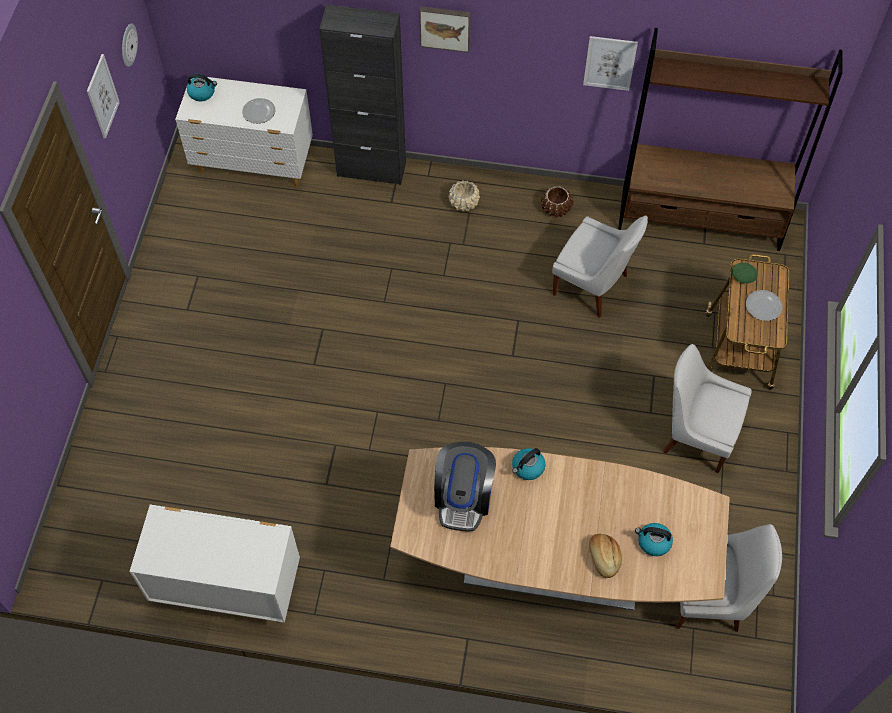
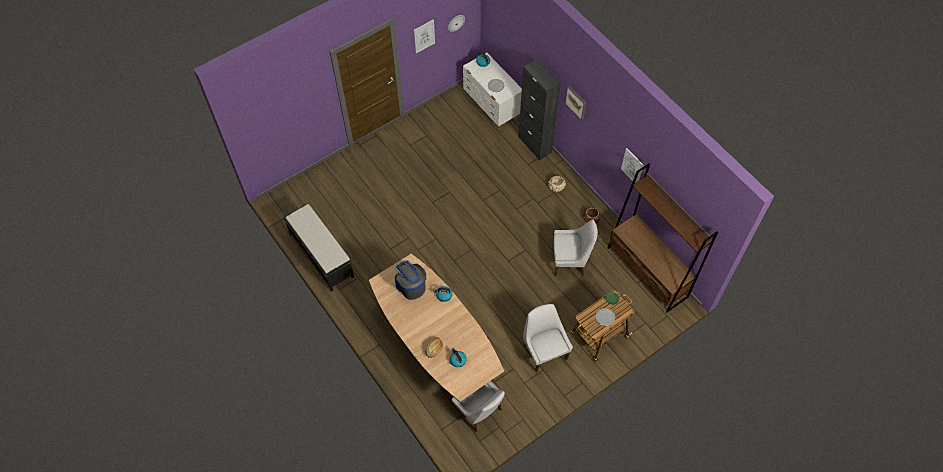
camera: 45 degrees right, 0 degrees up
white dresser [129,504,300,623] -> black bench [283,204,354,291]
coffee machine [434,441,496,532] -> coffee machine turned 90 degrees clockwise [395,260,426,300]
white chair [553,215,648,318] -> white chair turned 75 degrees counterclockwise [554,219,598,276]

